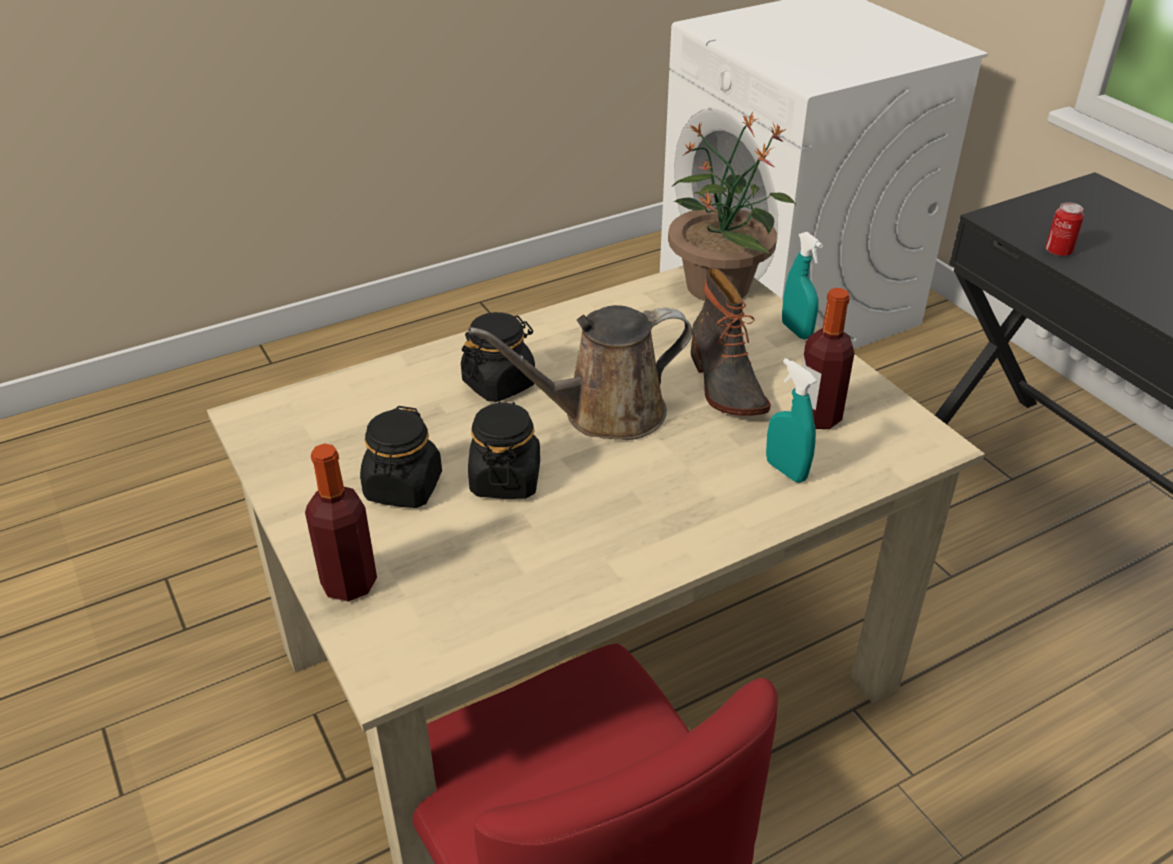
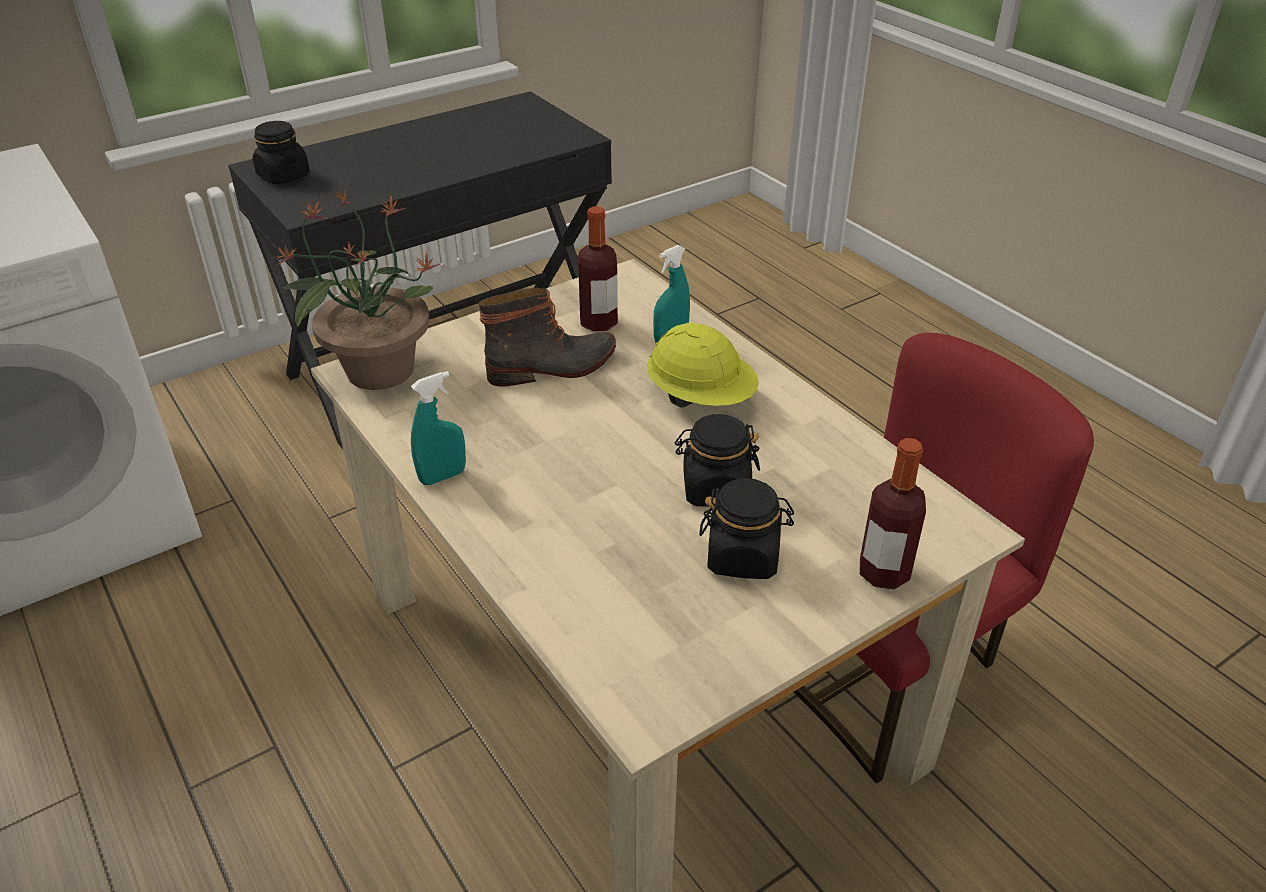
camera: 95 degrees left, 0 degrees up
black jar [461,312,535,402] -> black jar moved to [253,121,310,184]
brown watering can [468,305,692,440] -> none
turquoise spray bottle [782,232,823,340] -> turquoise spray bottle moved to [411,371,466,485]
can [1045,202,1084,256] -> none
none -> yellow hard hat [647,322,759,407]

